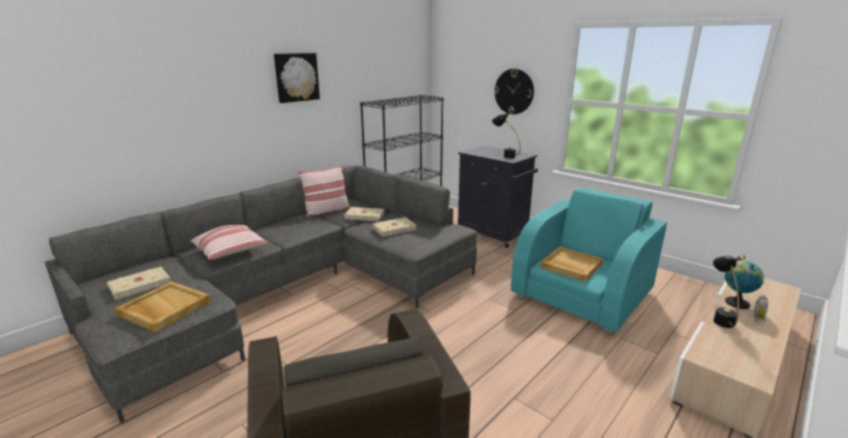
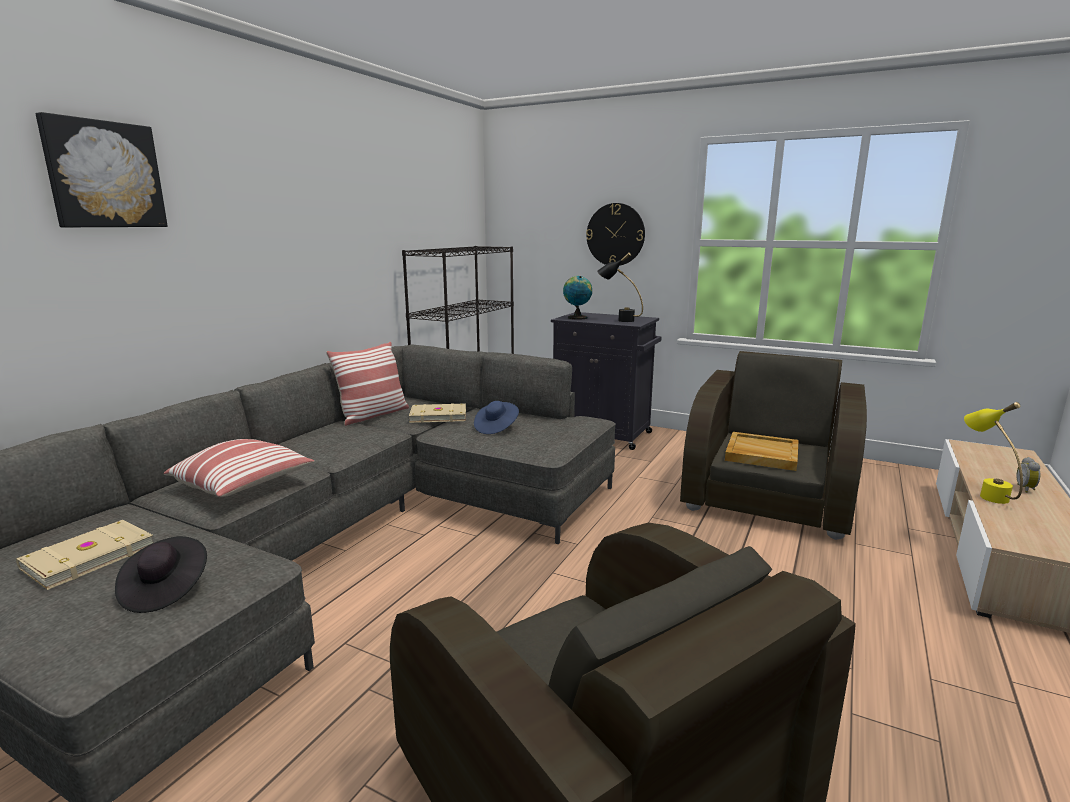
camera: 15 degrees left, 5 degrees down
beige tray [115,281,211,332] -> black hat [115,536,207,613]
picture [274,53,320,103] -> picture moved to [35,112,168,227]
beige book [372,217,417,237] -> blue hat [474,401,519,434]
turquoise armchair [511,187,667,334] -> brown armchair [680,351,867,540]
black table lamp [713,255,746,328] -> yellow table lamp [964,402,1023,504]
globe [725,261,764,309] -> globe moved to [563,276,592,320]

